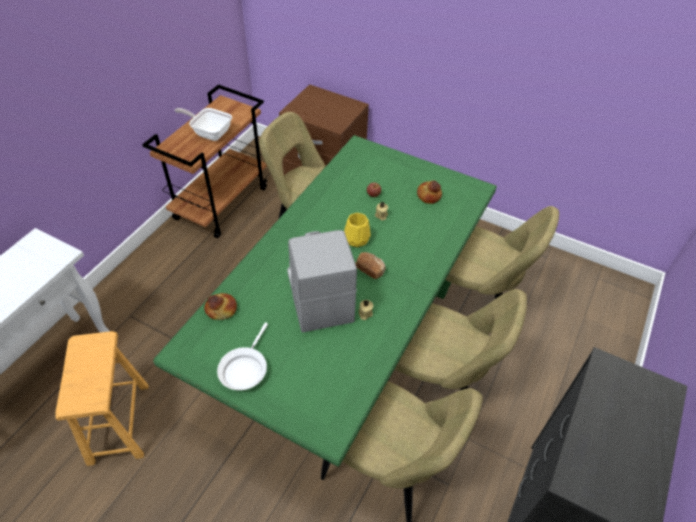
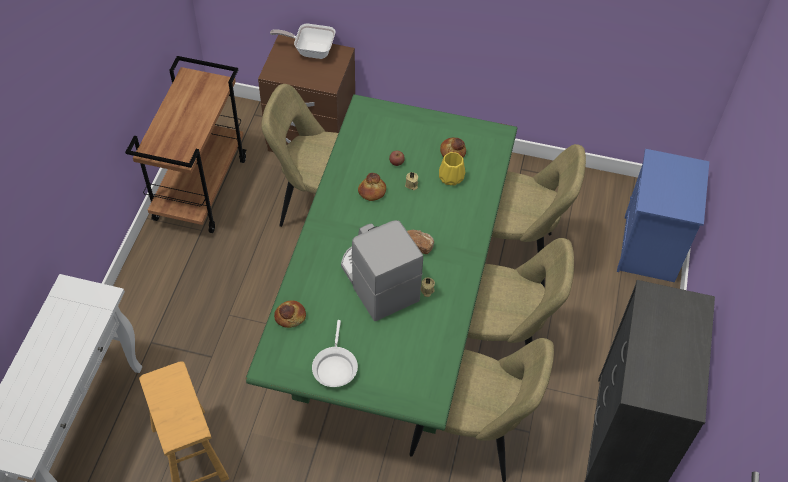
camera: 15 degrees left, 5 degrees up
frying pan [174,108,232,141] -> frying pan moved to [270,24,335,59]
yellow vase [344,213,371,247] -> yellow vase moved to [439,152,465,186]
none -> bread [358,173,386,201]
none -> blue nightstand [617,149,709,282]

